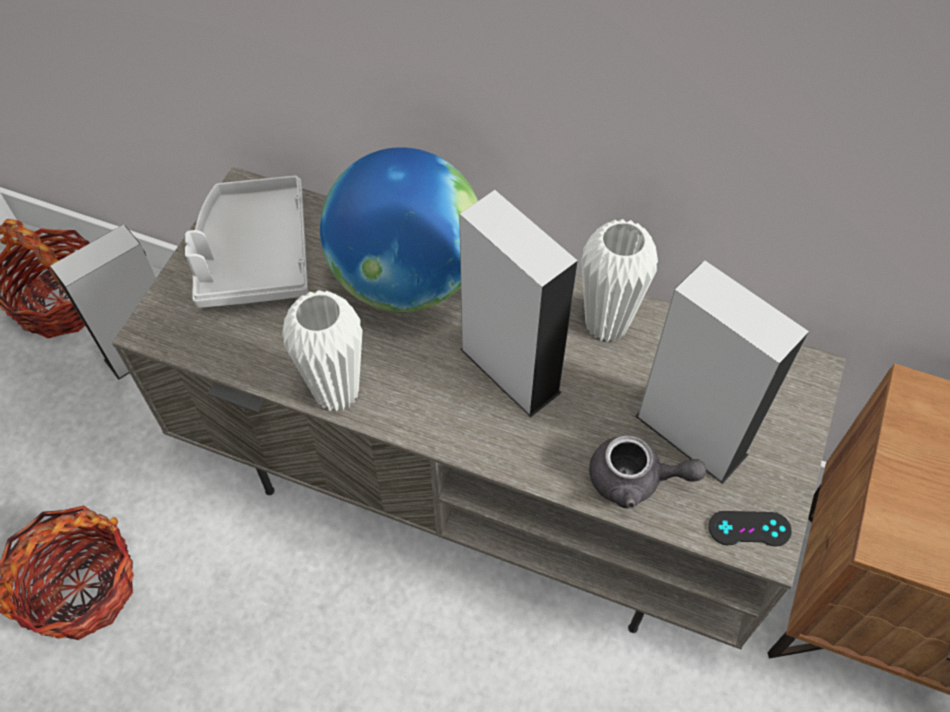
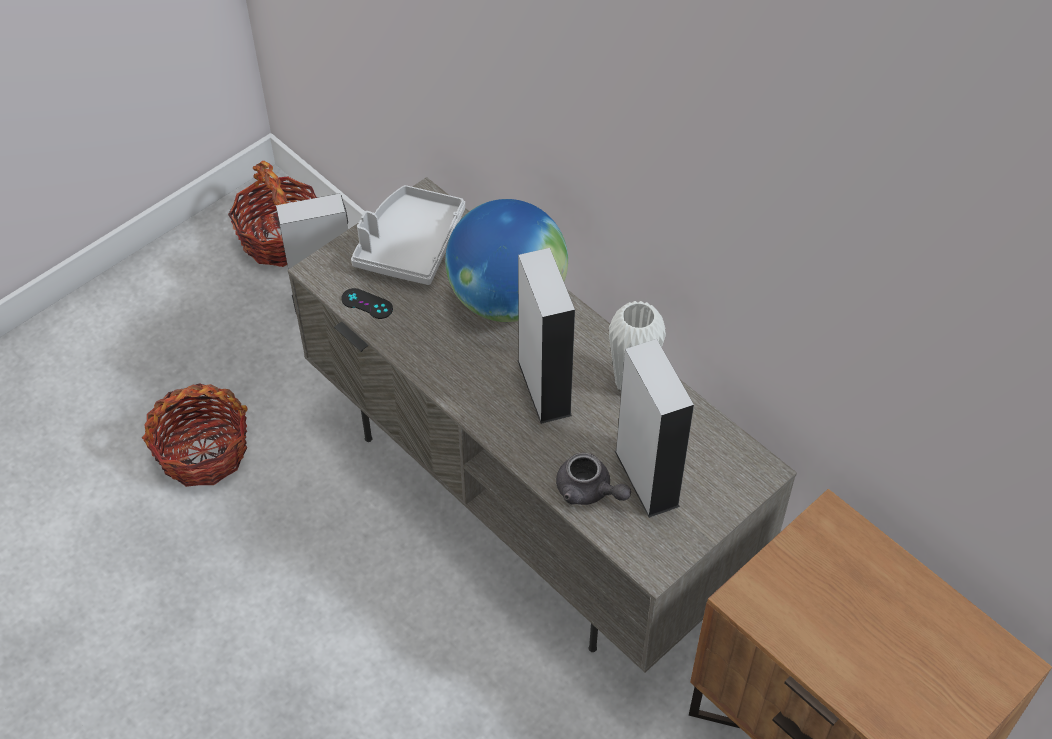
camera: 25 degrees right, 5 degrees down
white vase [282,290,362,412] -> none
black game controller [708,511,792,547] -> black game controller moved to [341,288,393,319]

